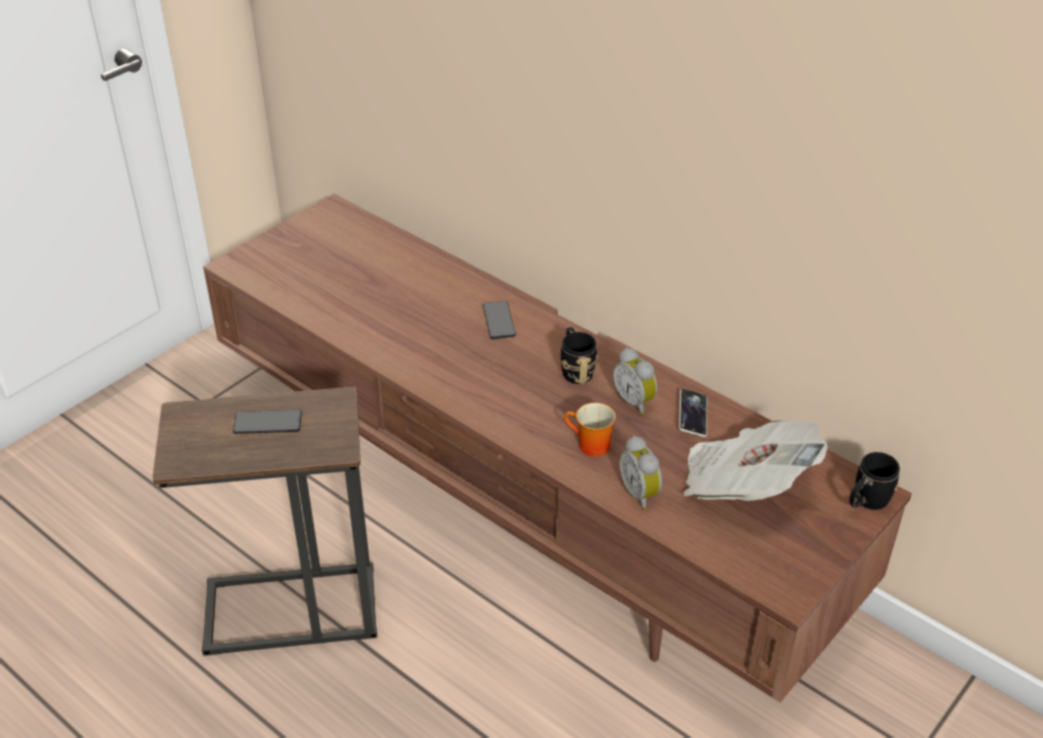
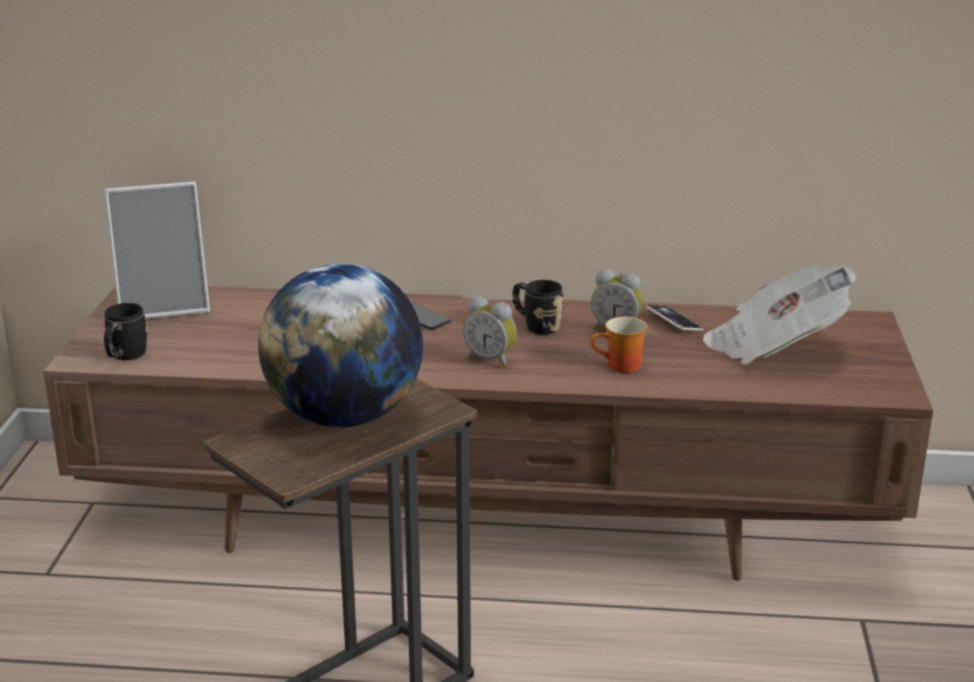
camera: 35 degrees left, 15 degrees down
phone [233,410,302,434] -> globe [258,263,423,427]
alarm clock [619,436,662,510] -> alarm clock moved to [463,296,517,368]
black mug [849,452,900,510] -> black mug moved to [104,303,148,360]
none -> picture frame [104,181,210,319]

